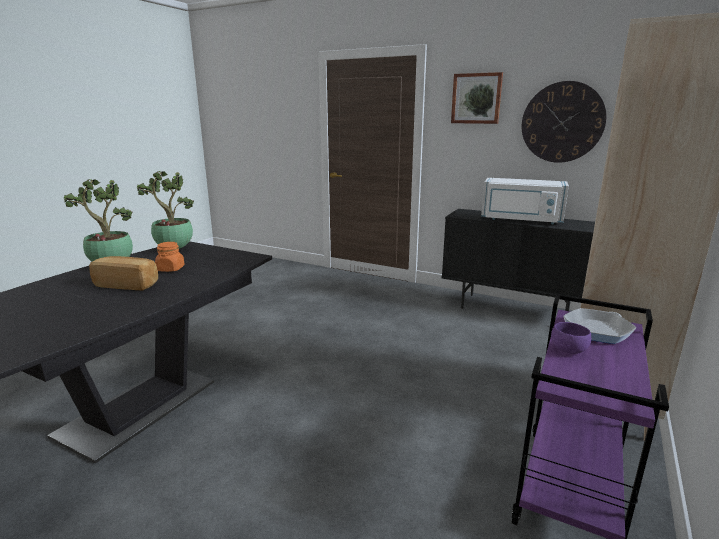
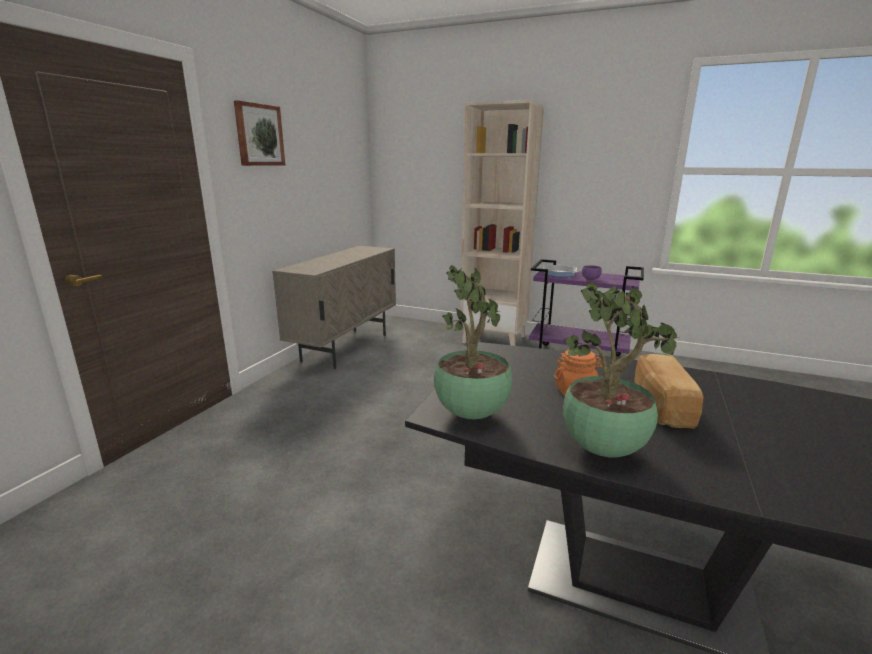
camera: 95 degrees left, 0 degrees up
black cabinet [441,209,595,311] -> beige cabinet [272,246,396,369]
white microwave [481,178,569,224] -> none
wall clock [522,81,606,163] -> none

